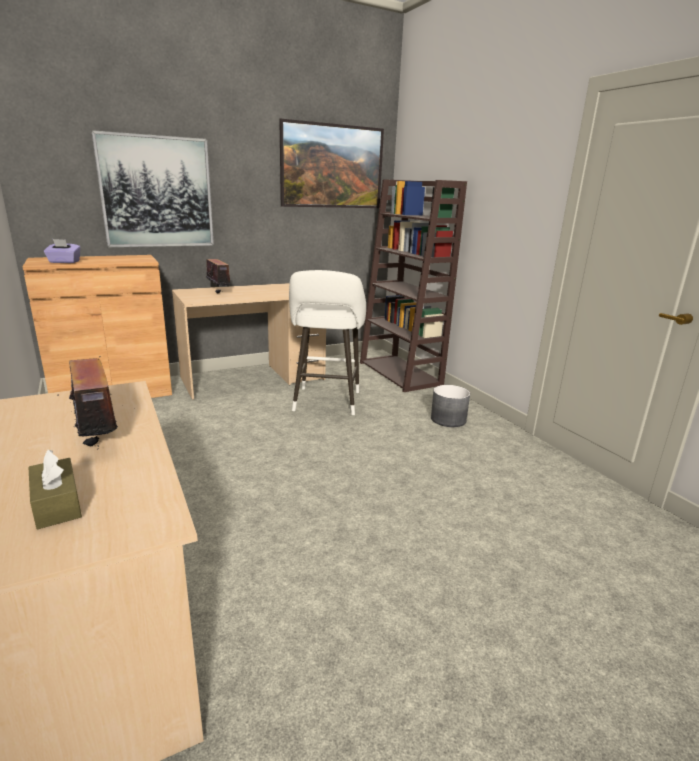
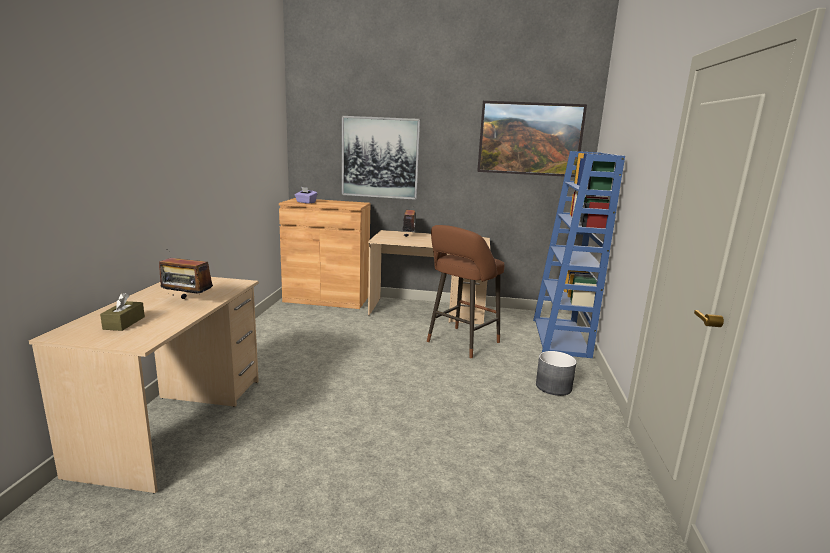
camera: 35 degrees right, 5 degrees down
radio [57,356,135,450] -> radio turned 105 degrees clockwise [159,249,213,299]
white stool [289,270,366,415] -> brown stool [427,225,505,358]
brown bookcase [360,179,467,392] -> blue bookcase [533,151,625,358]

